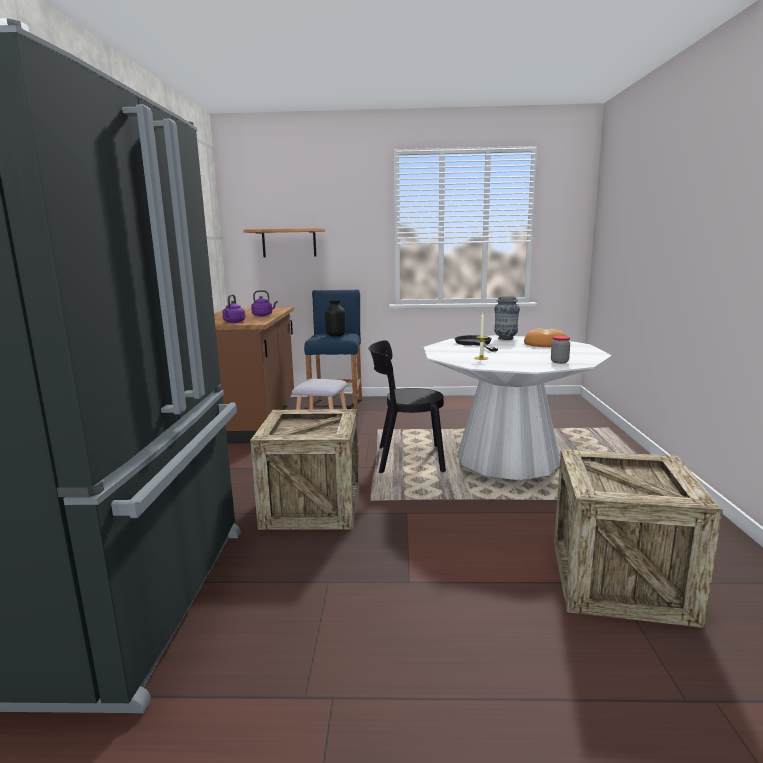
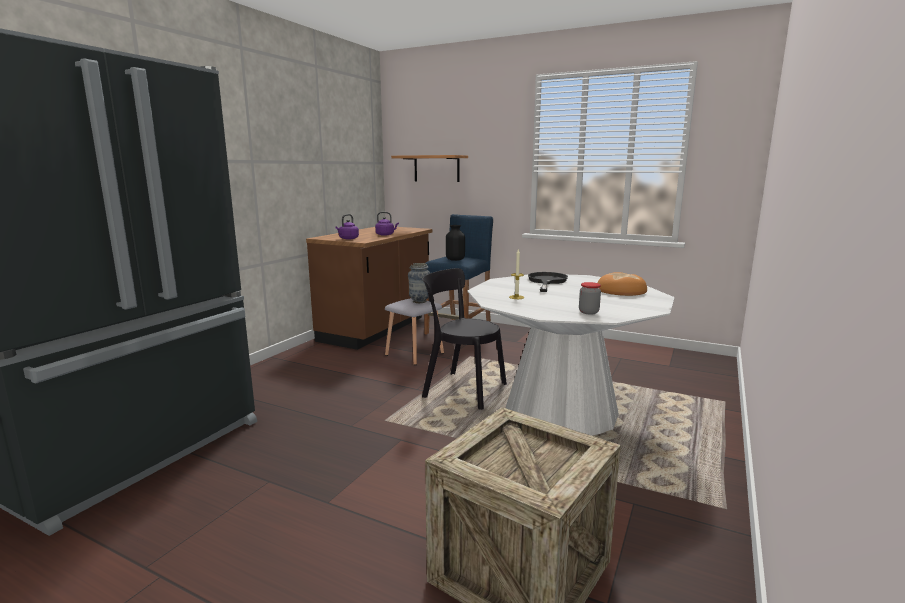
camera: 25 degrees right, 0 degrees up
crate [250,409,359,530] -> none
vase [494,296,520,340] -> vase moved to [408,263,430,303]

